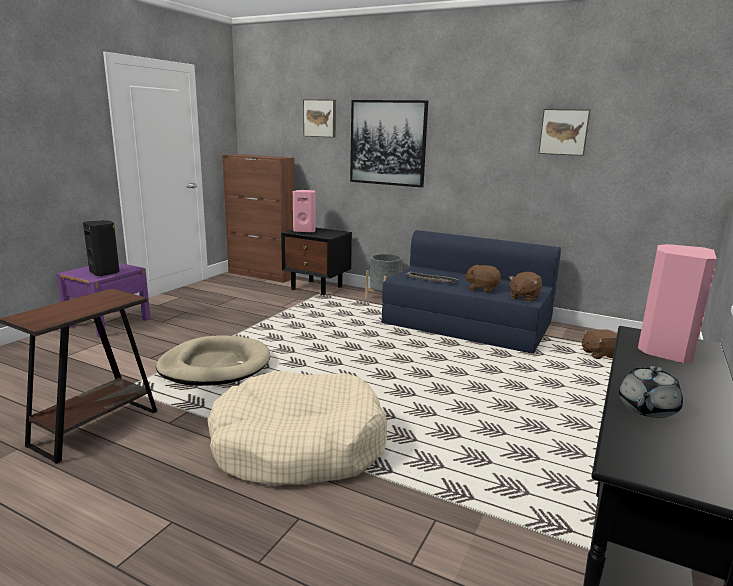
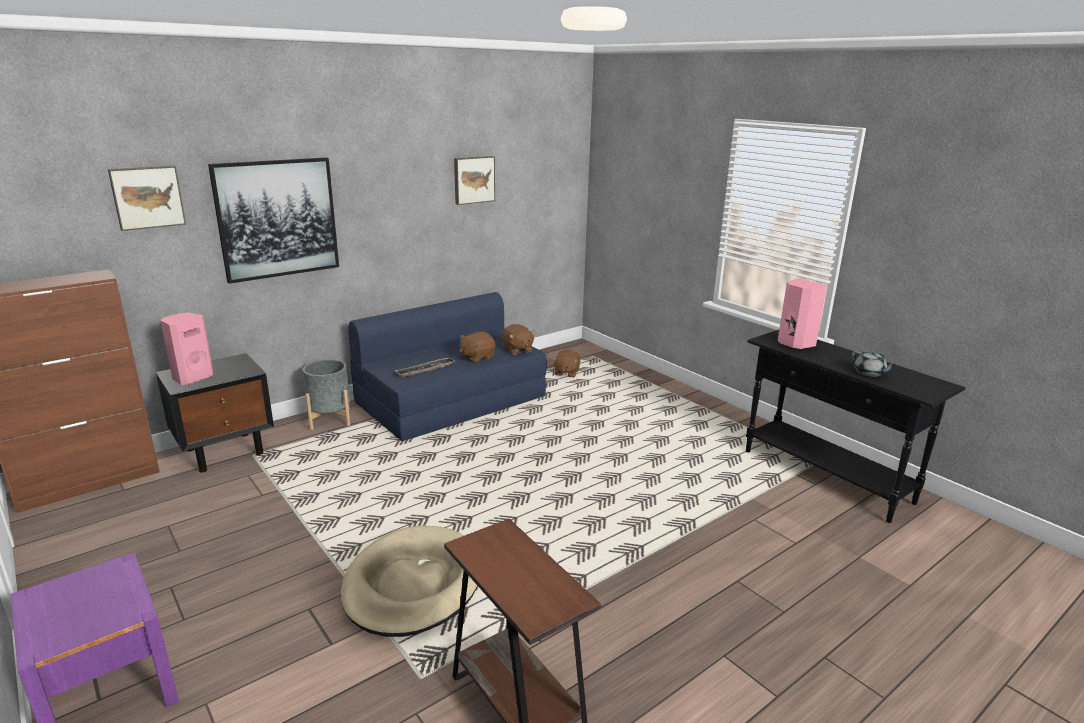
camera: 65 degrees left, 5 degrees up
black speaker [83,220,119,277] -> none
beige dog bed [207,371,387,487] -> none

